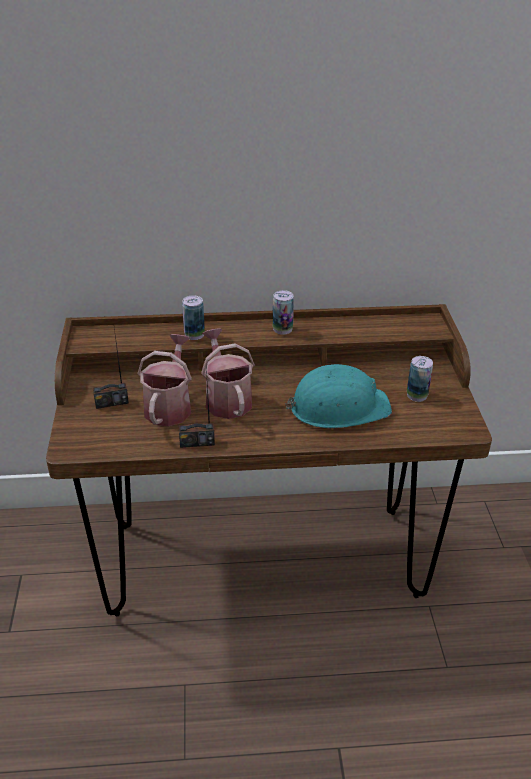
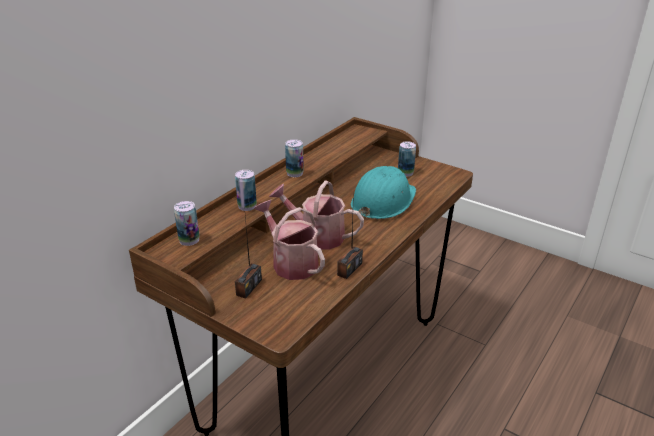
camera: 50 degrees left, 5 degrees down
none -> can [174,201,200,246]

